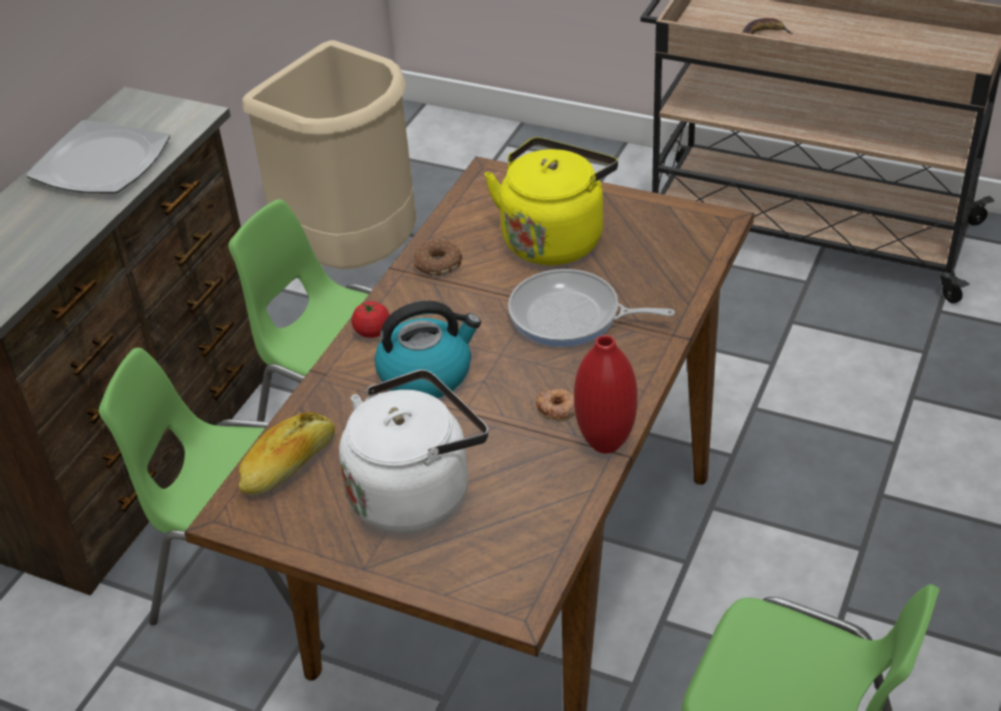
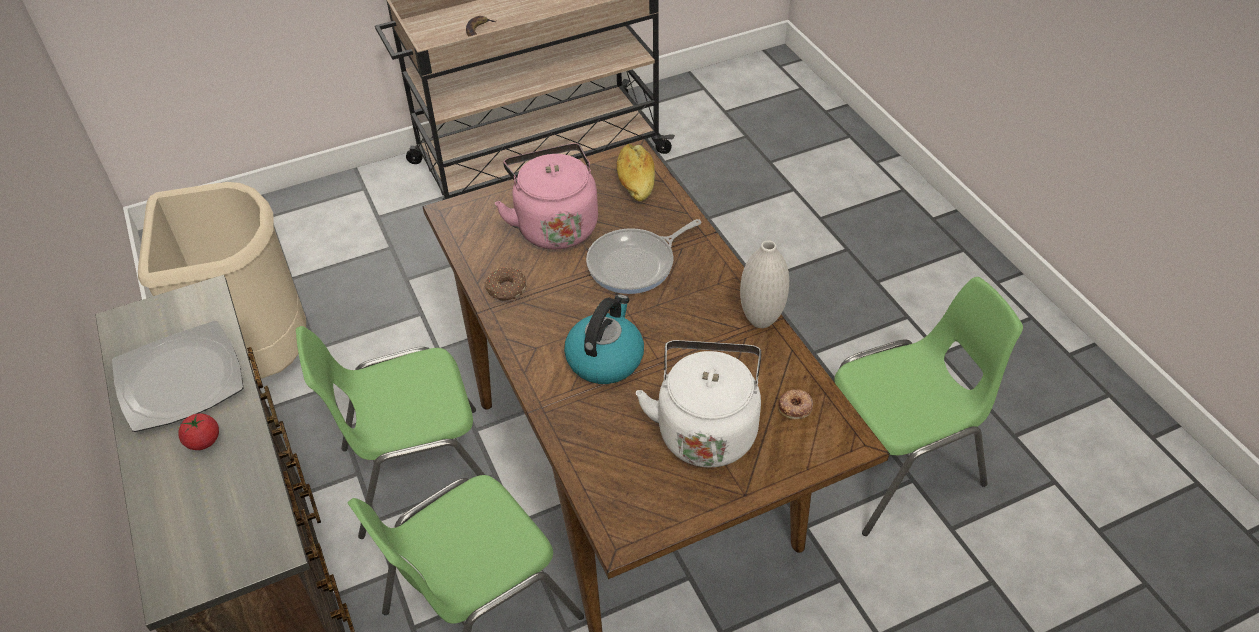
camera: 50 degrees left, 5 degrees up
bread [239,412,335,495] -> bread moved to [617,144,655,201]
tomato [352,301,390,338] -> tomato moved to [178,413,219,450]
yellow kettle [484,137,618,265] -> pink kettle [495,143,598,249]
donut [536,388,575,421] -> donut moved to [778,389,813,419]
red vase [574,335,638,454] -> white vase [740,240,789,328]

